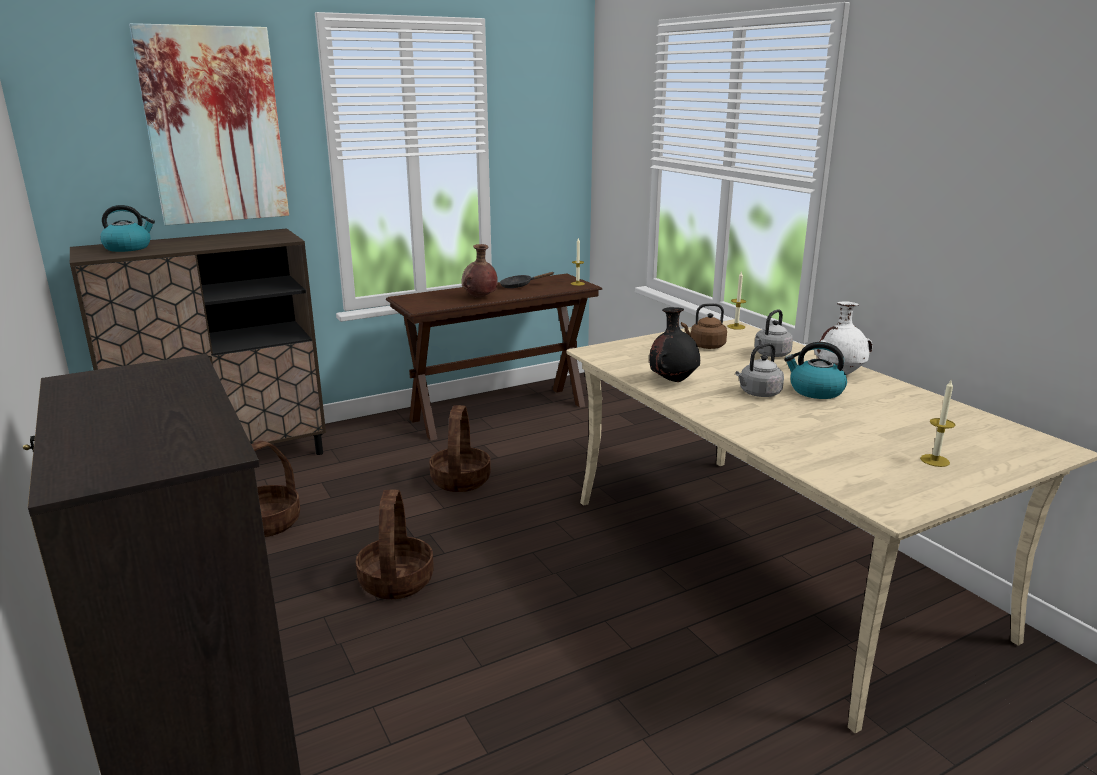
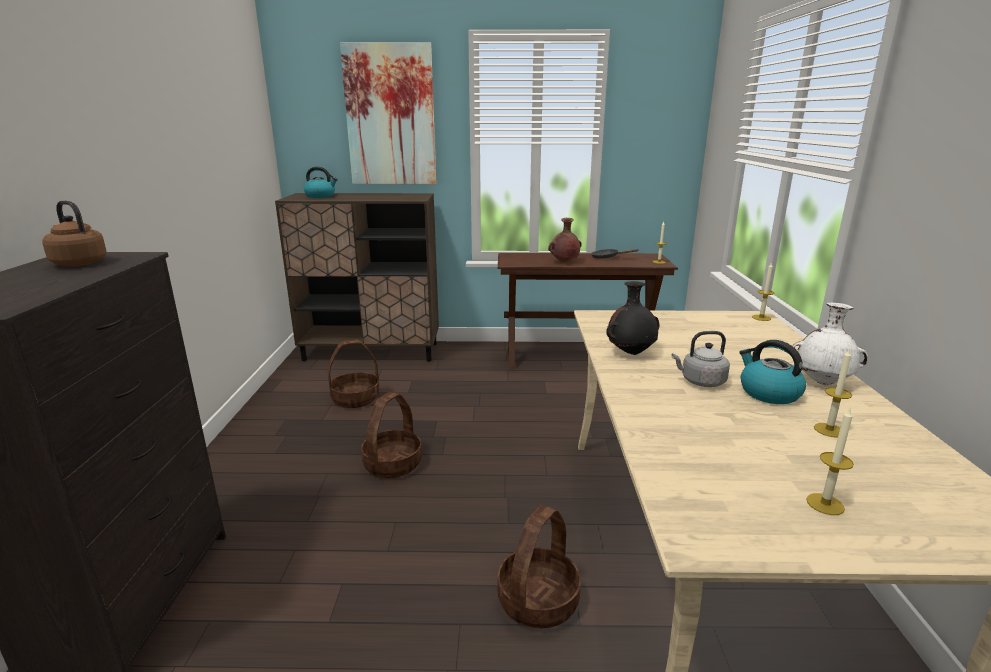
camera: 30 degrees right, 0 degrees up
basket [429,405,491,492] -> basket moved to [497,505,581,628]
brown kettle [681,303,727,349] -> brown kettle moved to [42,201,107,266]
grey kettle [754,309,793,357] -> none
none -> candle [814,348,852,437]

